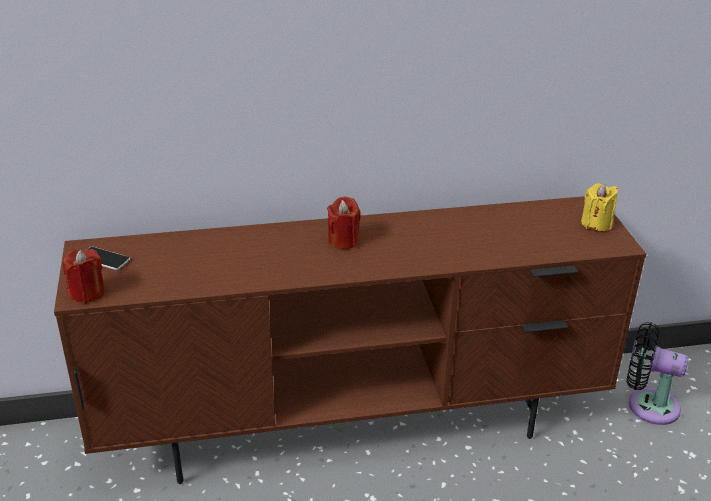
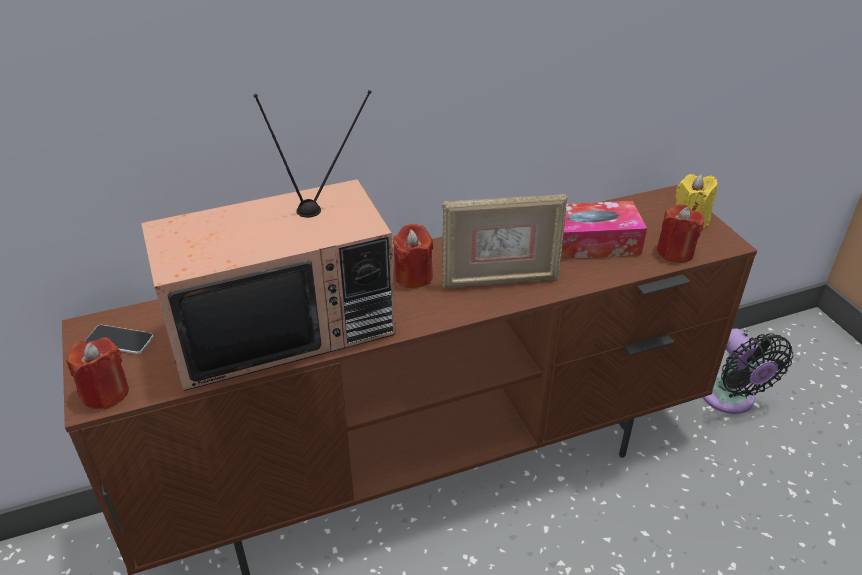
camera: 10 degrees left, 5 degrees up
black fan [627,322,688,425] -> black fan turned 120 degrees counterclockwise [703,328,793,414]
none -> television [141,90,396,391]
none -> picture frame [442,194,568,289]
none -> tissue box [561,201,647,259]
none -> red candle [657,204,704,263]

